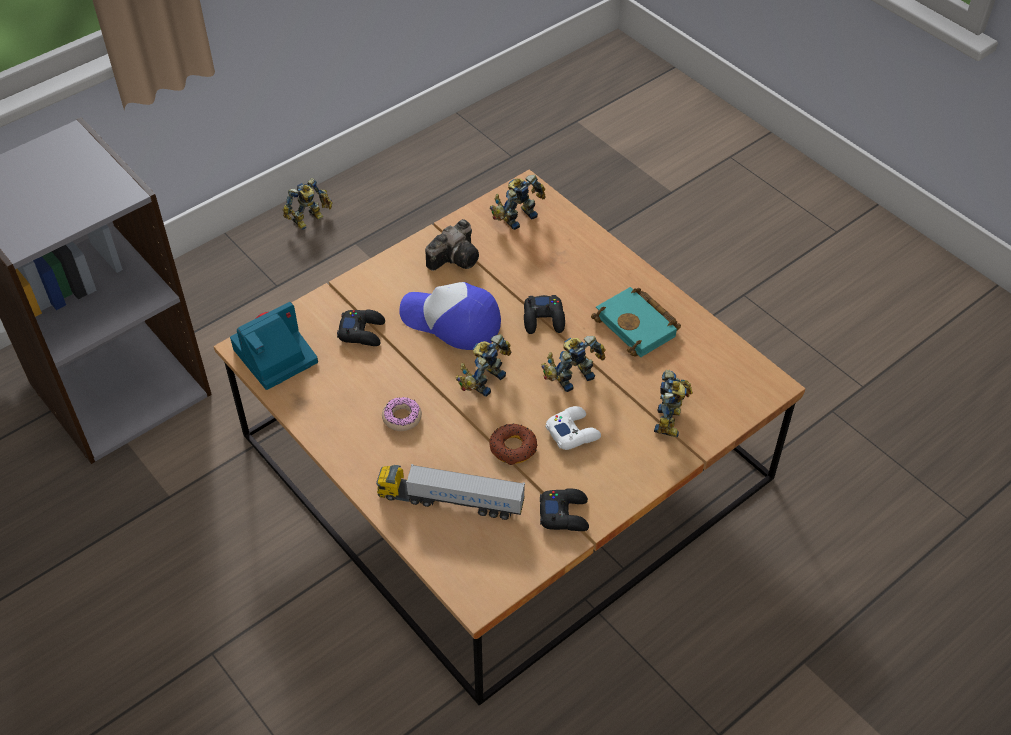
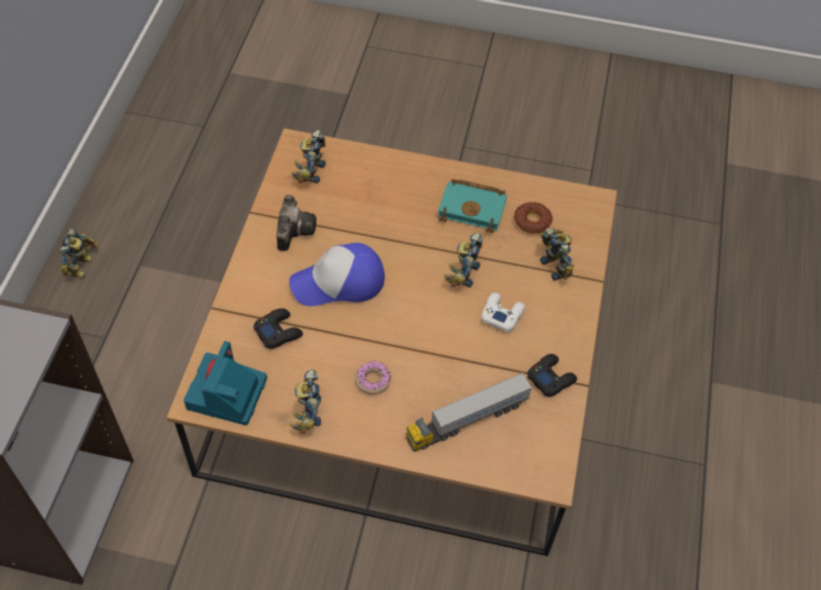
camera: 40 degrees left, 5 degrees up
toy robot [456,334,511,396] -> toy robot moved to [290,369,321,434]
donut [490,424,538,465] -> donut moved to [514,202,553,233]
black game controller [524,295,565,334] -> none

